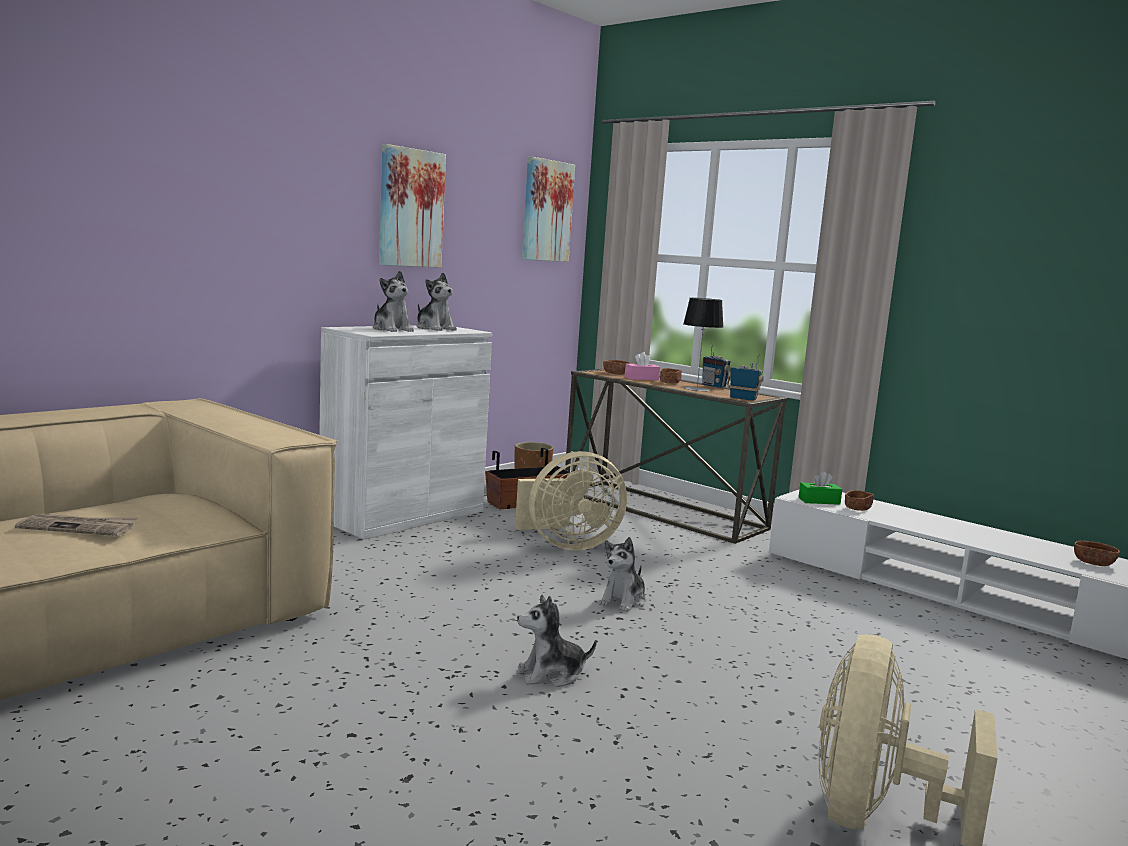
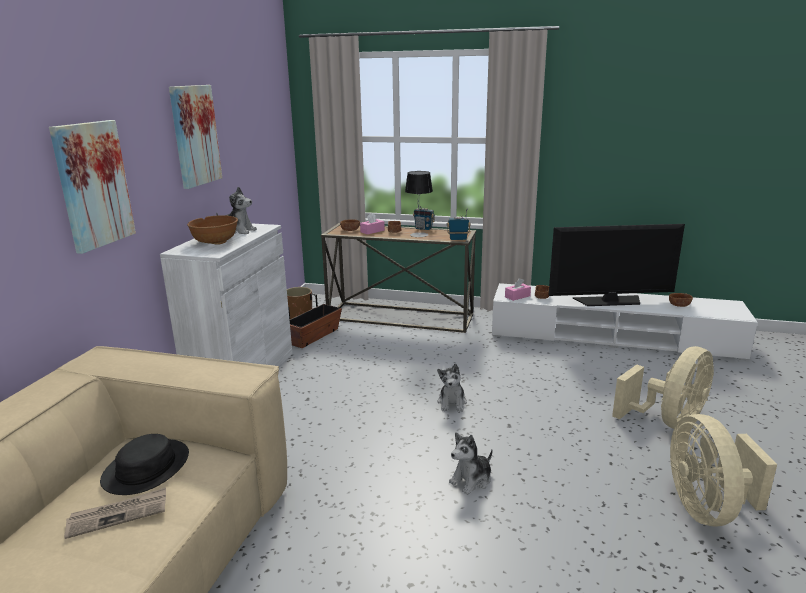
camera: 25 degrees left, 10 degrees up
plush toy [373,271,414,332] -> brown bowl [187,215,238,245]
beige fan [515,451,627,551] -> beige fan moved to [612,346,714,429]
picture [522,156,575,262] -> picture moved to [49,120,136,254]
green tissue box [798,471,842,505] -> pink tissue box [505,278,531,301]
none -> black hat [100,434,189,495]
none -> television [548,224,685,306]

